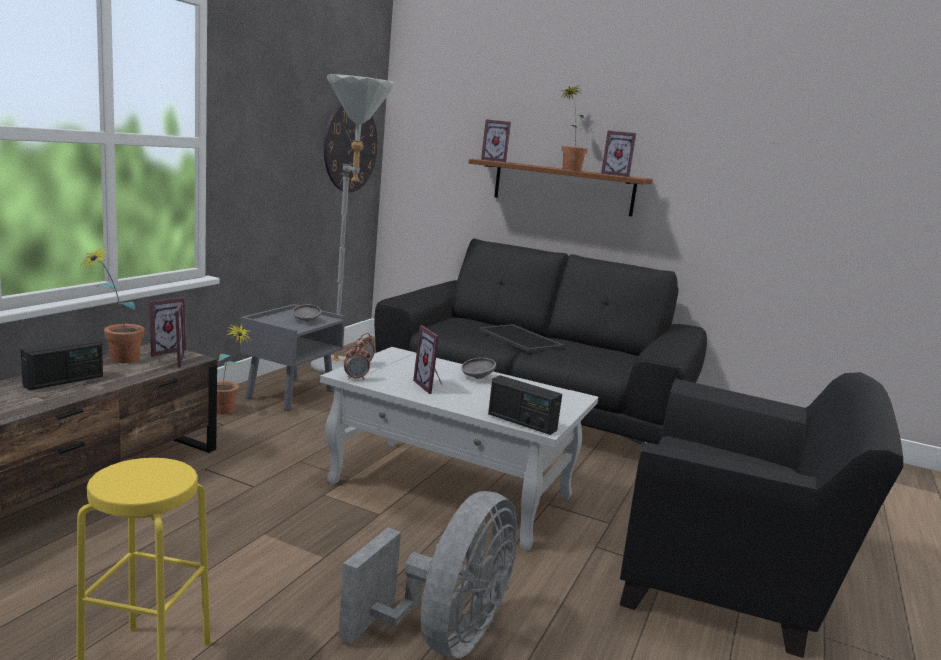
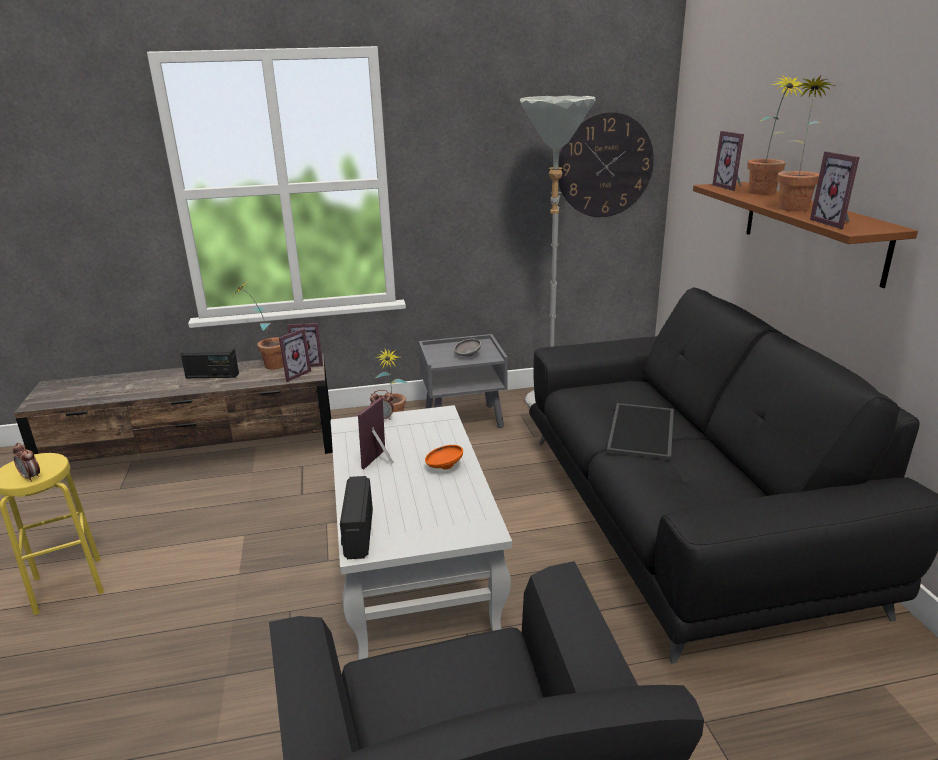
camera: 55 degrees right, 10 degrees up
grey fan [338,491,517,658] -> none
alarm clock [344,345,370,380] -> alarm clock moved to [12,443,40,482]
grey bowl [461,358,496,379] -> orange bowl [425,445,463,470]
none -> potted plant [747,75,804,195]

